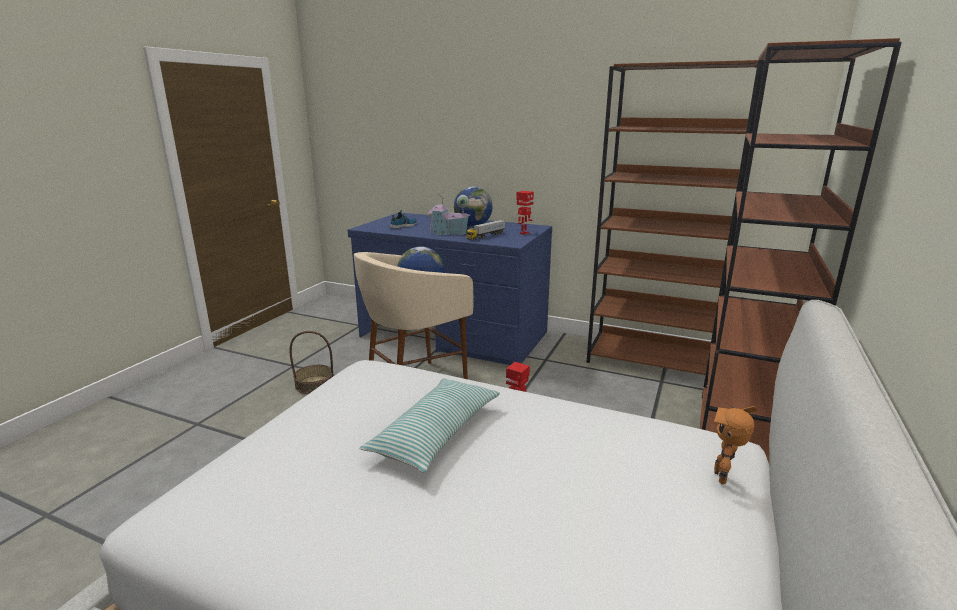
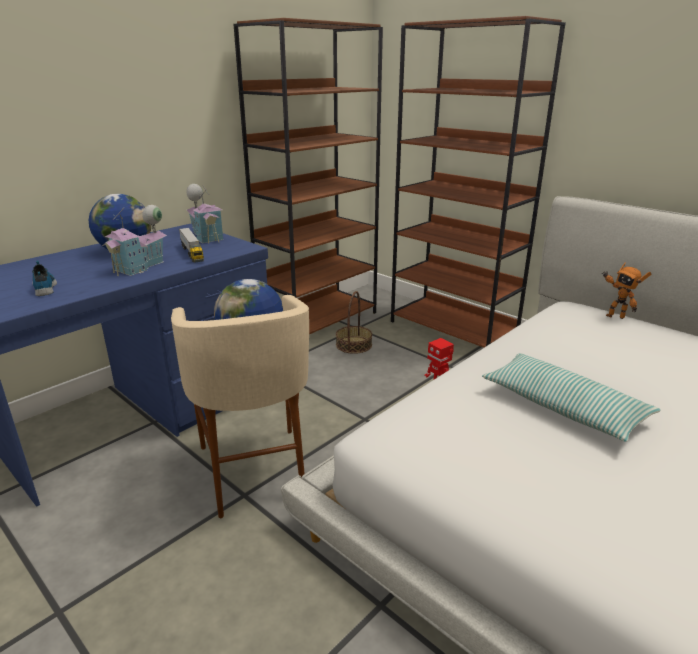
camera: 70 degrees left, 5 degrees up
basket [289,331,333,394] -> basket moved to [336,291,372,354]
toy robot [516,191,534,235] -> toy house [186,184,224,244]

